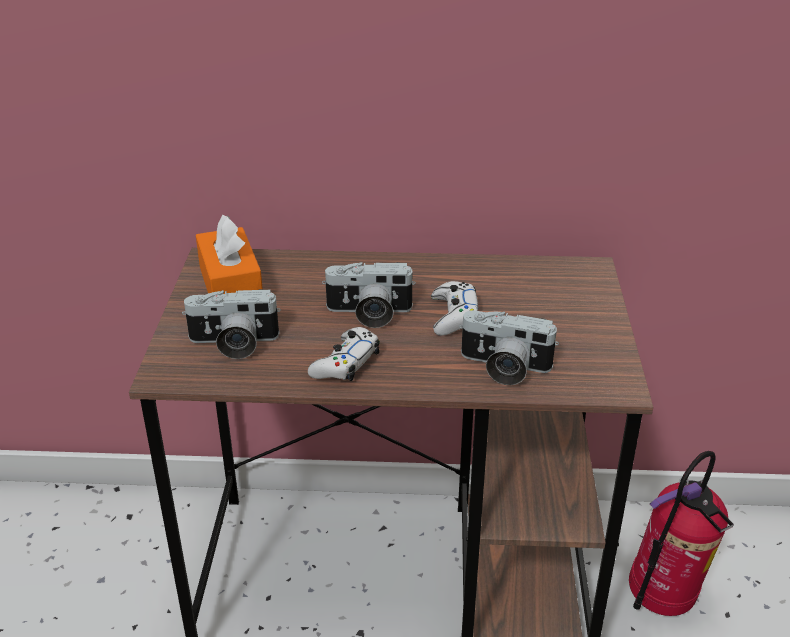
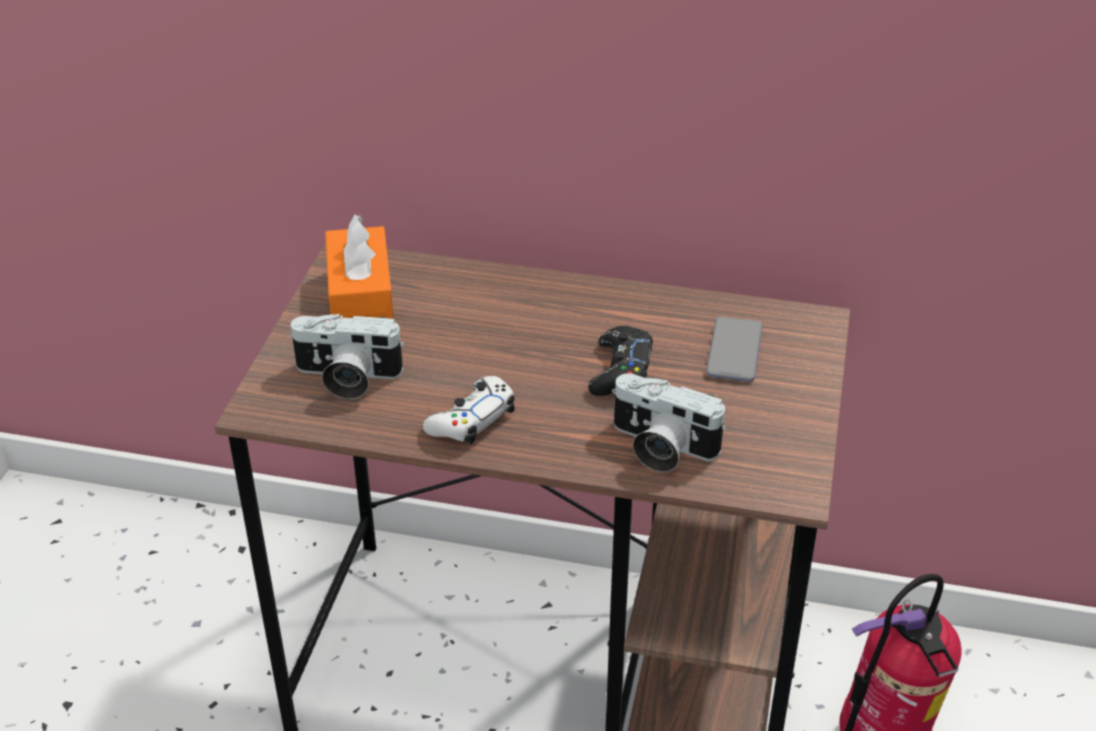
camera: 10 degrees right, 5 degrees up
camera [322,262,416,328] -> none
white game controller [431,281,478,336] -> black game controller [588,326,653,396]
none -> phone [706,316,763,382]

